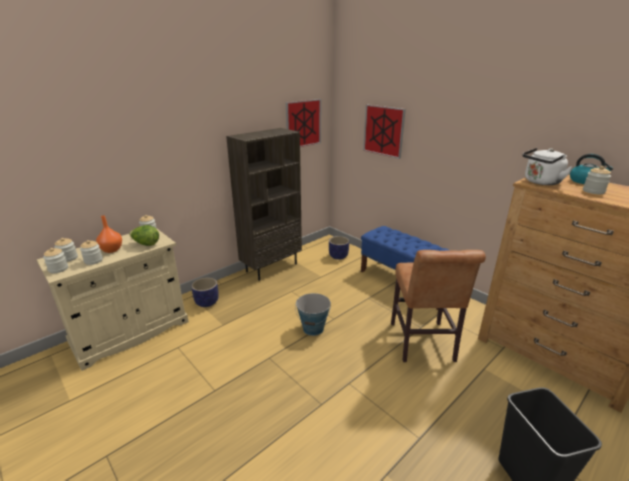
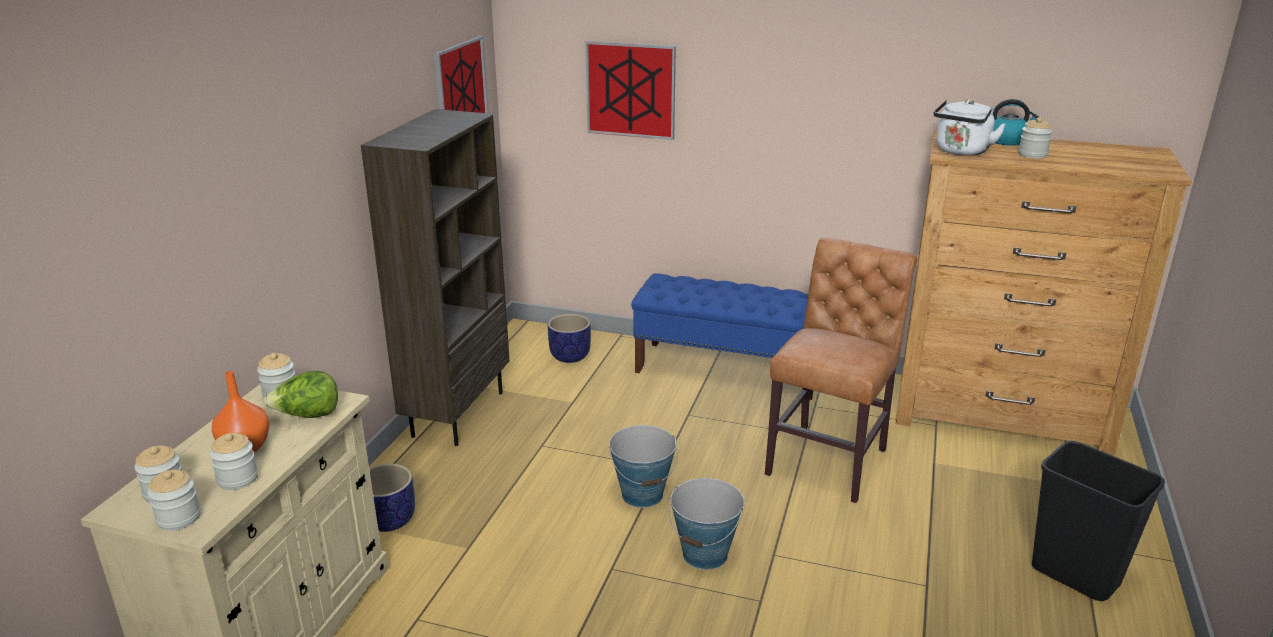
camera: 30 degrees left, 0 degrees up
brown chair [391,250,486,362] -> brown chair turned 120 degrees counterclockwise [765,237,917,503]
none -> bucket [668,478,744,570]

